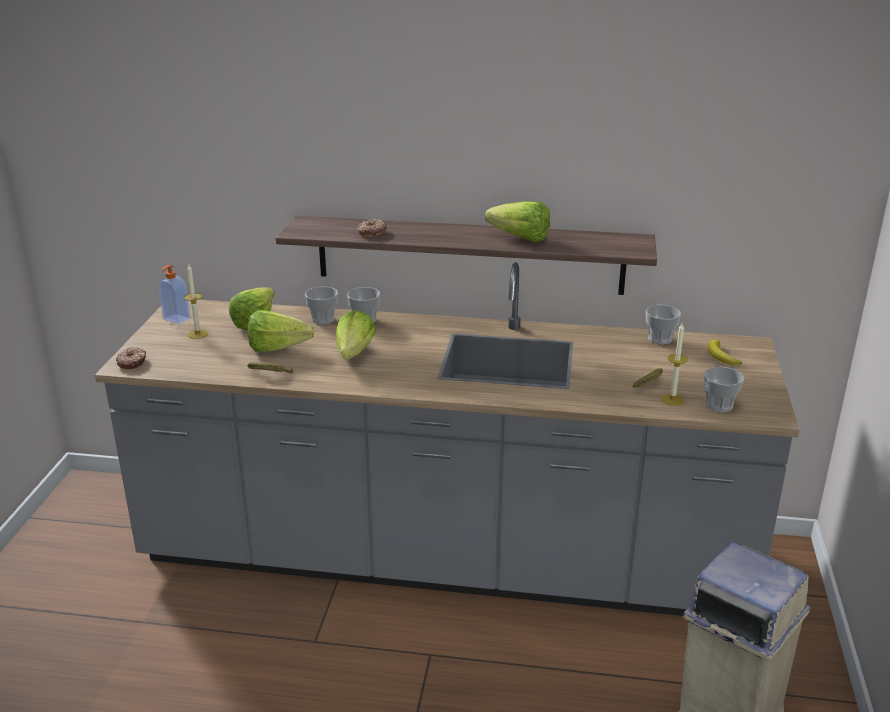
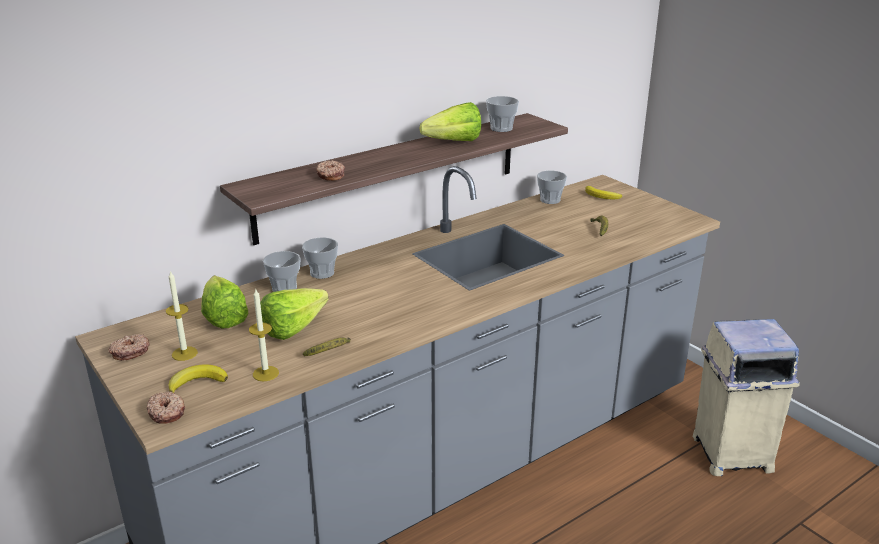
camera: 45 degrees left, 0 degrees up
soap dispenser [158,265,190,324] -> donut [108,334,149,361]
lettuce [336,310,376,360] -> none
candle [661,323,688,406] -> candle moved to [249,288,279,381]
cup [704,367,744,412] -> cup moved to [486,96,519,132]
none -> banana [169,364,228,393]

